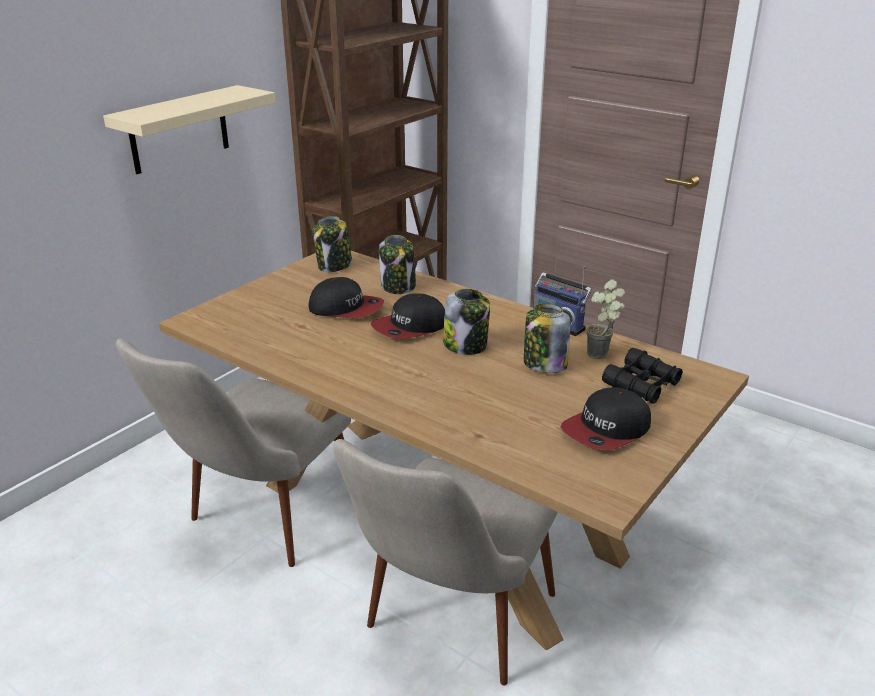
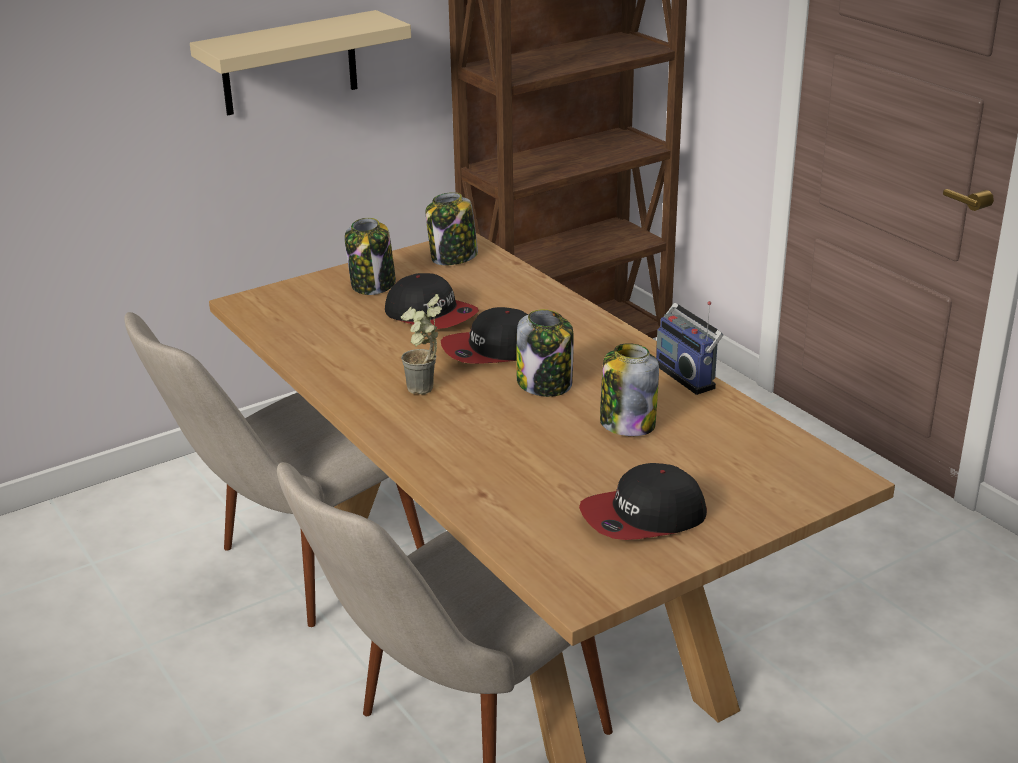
camera: 20 degrees right, 0 degrees up
jar [379,235,416,294] -> jar moved to [345,218,396,295]
potted plant [586,279,625,359] -> potted plant moved to [401,294,442,395]
black binoculars [602,348,682,404] -> none

